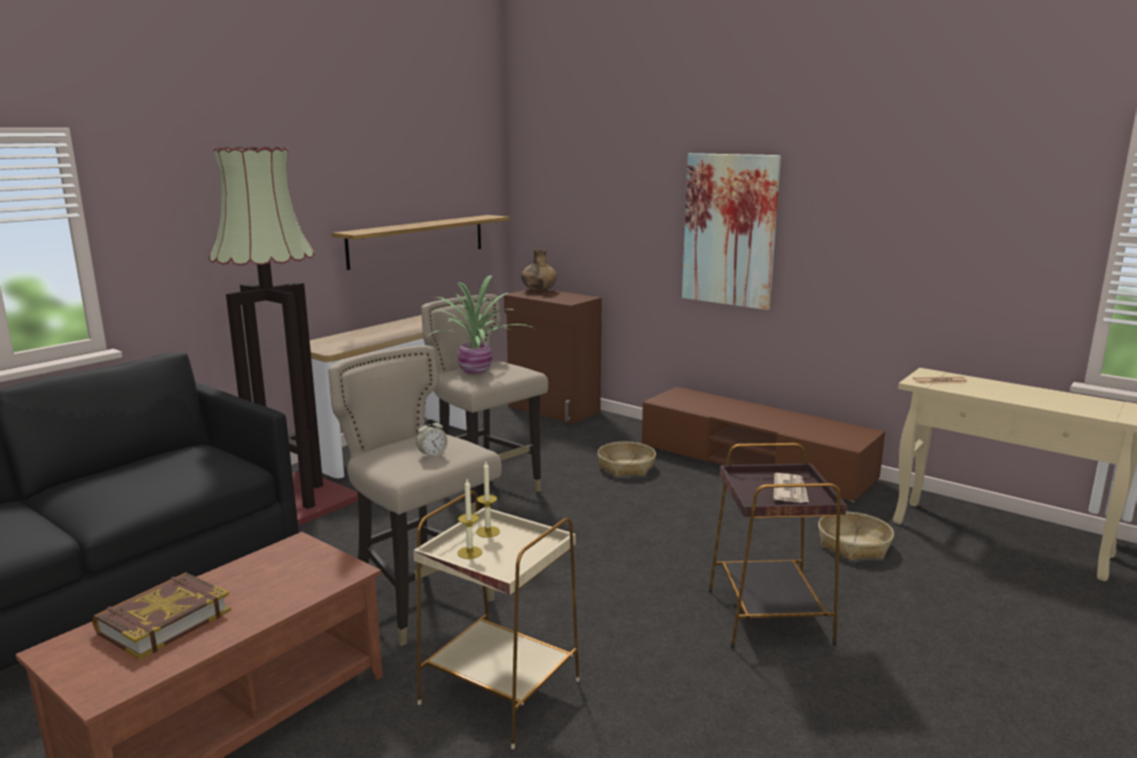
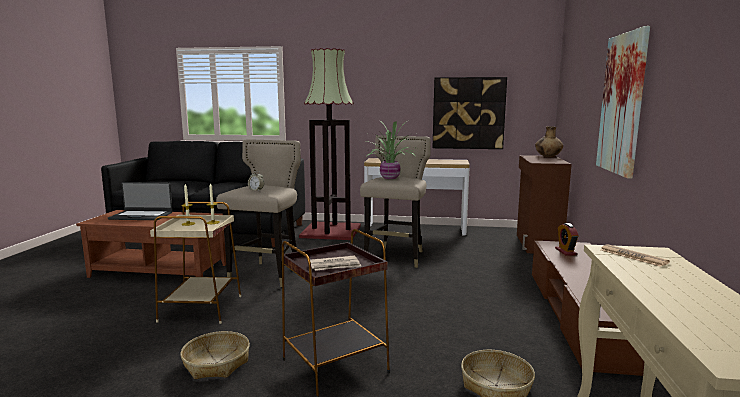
camera: 60 degrees right, 5 degrees down
book [93,572,231,660] -> laptop [108,182,173,220]
shelf [332,215,510,270] -> picture [433,77,507,149]
basket [597,442,656,477] -> basket moved to [180,331,250,379]
none -> alarm clock [555,223,579,256]

